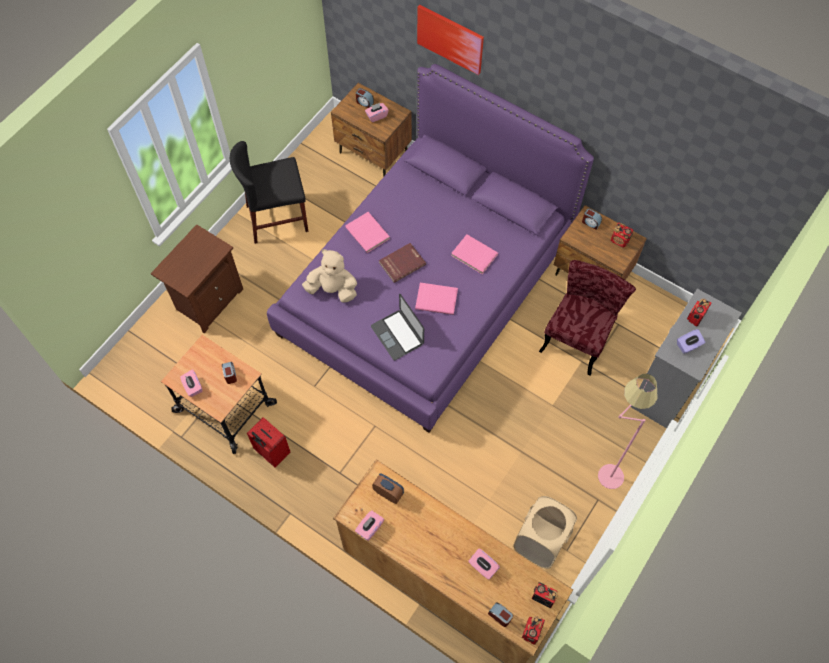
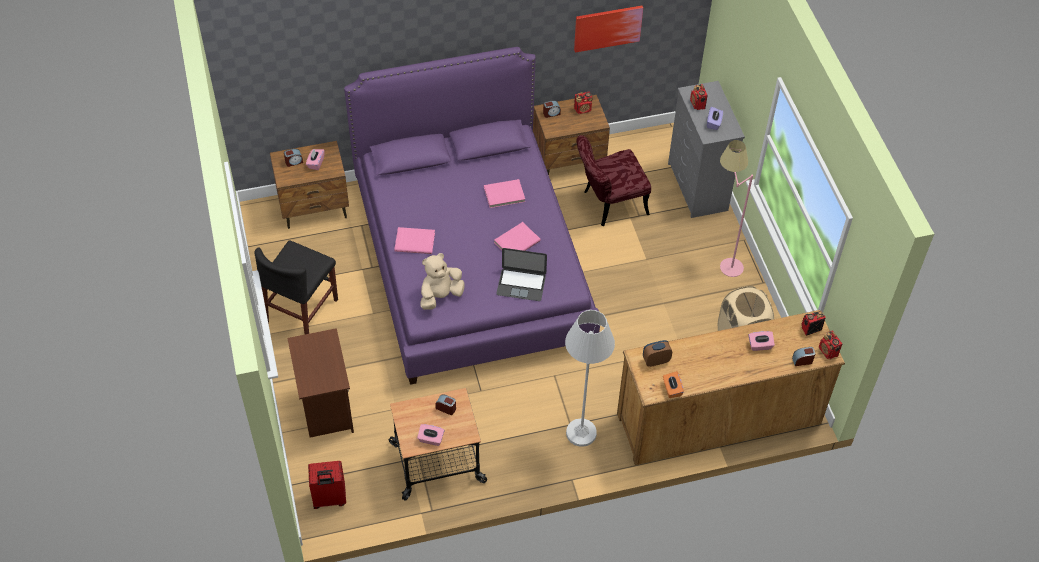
camera: 50 degrees left, 10 degrees down
red suitcase [247,417,290,467] -> red suitcase moved to [308,461,346,509]
pink tissue box [355,510,384,541] -> orange tissue box [663,371,684,398]
red book [379,243,426,283] -> none
picture [417,5,484,75] -> picture moved to [574,6,643,53]
red chair [539,260,636,375] -> red chair turned 90 degrees counterclockwise [576,135,651,226]
none -> white floor lamp [565,310,615,447]

